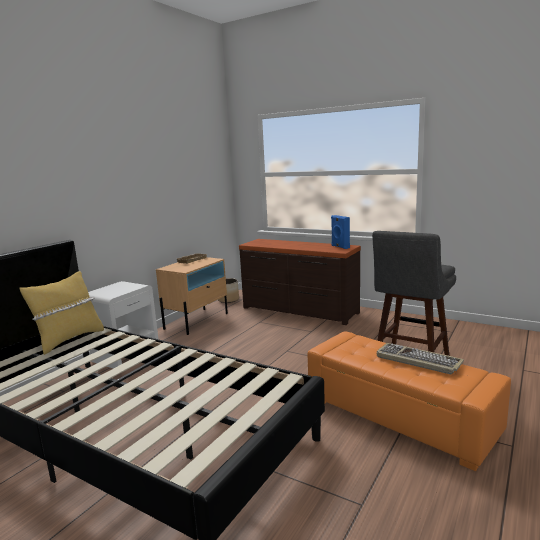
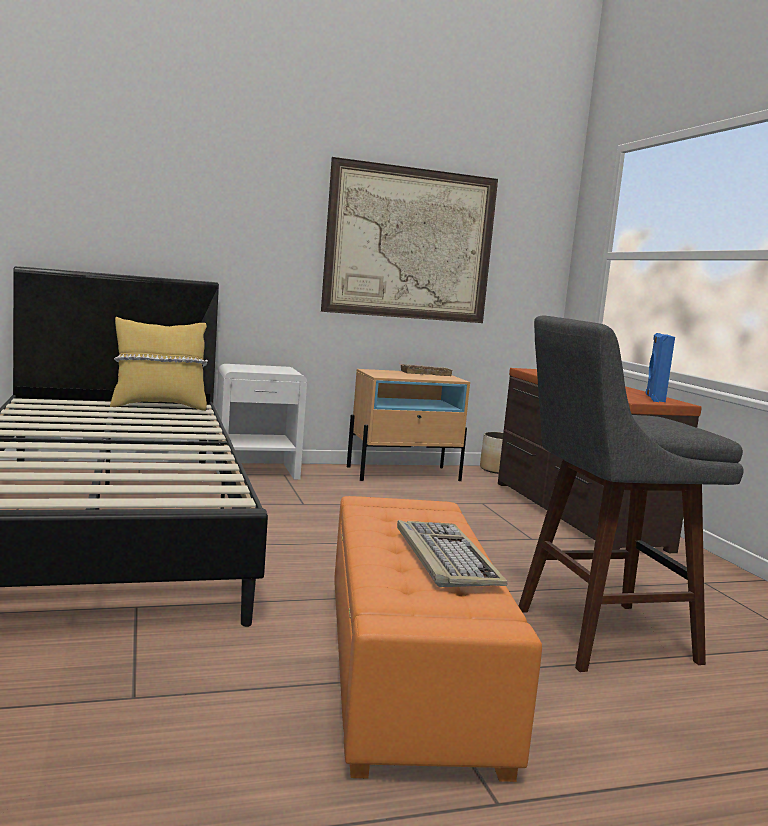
camera: 40 degrees right, 5 degrees down
none -> picture [321,157,498,323]

